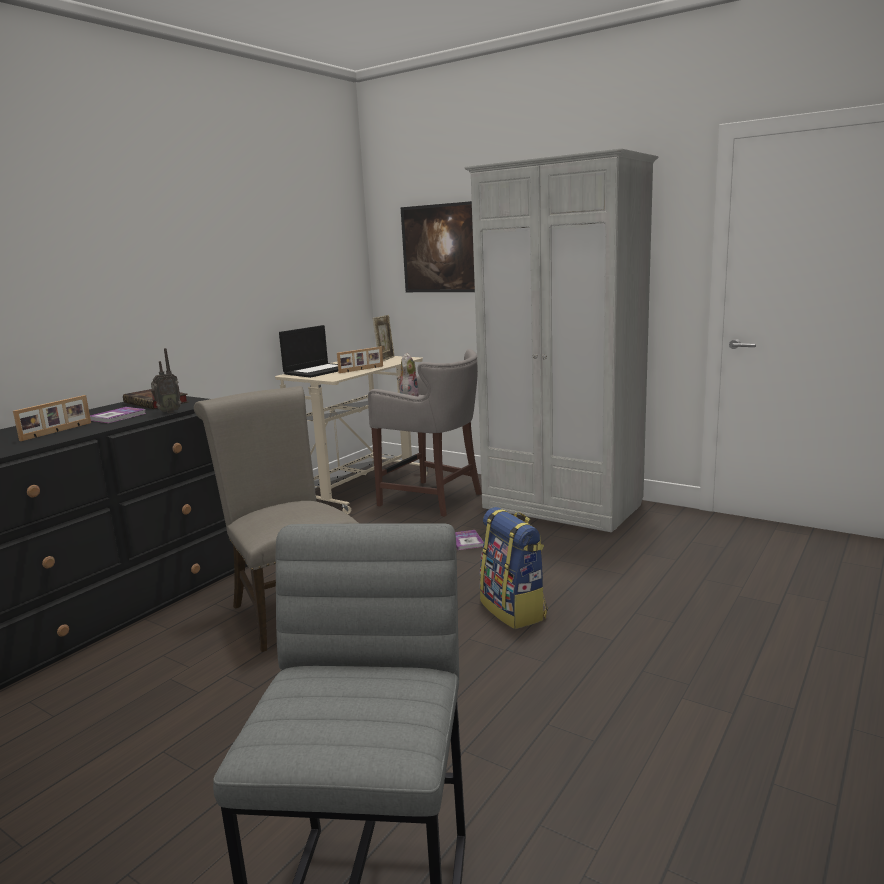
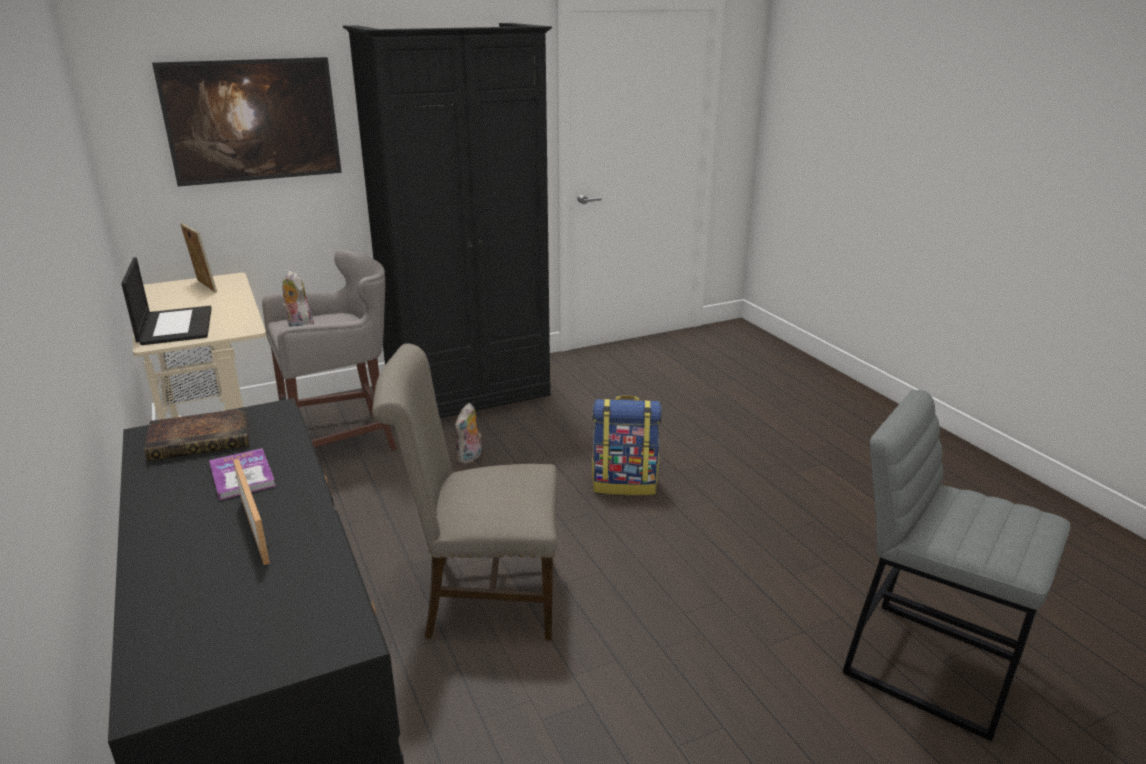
camera: 60 degrees left, 10 degrees up
radio [151,348,182,413] -> none
picture frame [337,347,383,373] -> none
book [455,530,484,550] -> plush toy [455,403,482,464]
white wardrobe [465,149,658,532] -> black wardrobe [343,23,552,418]

